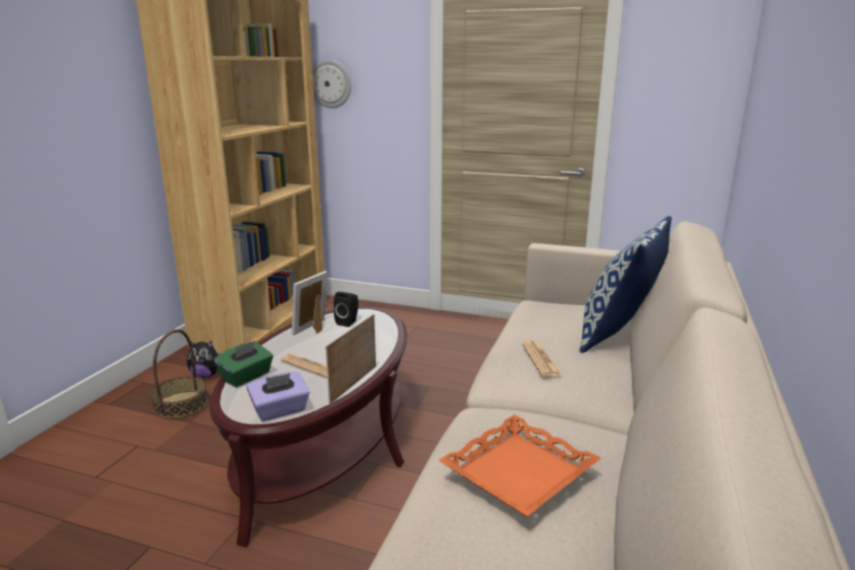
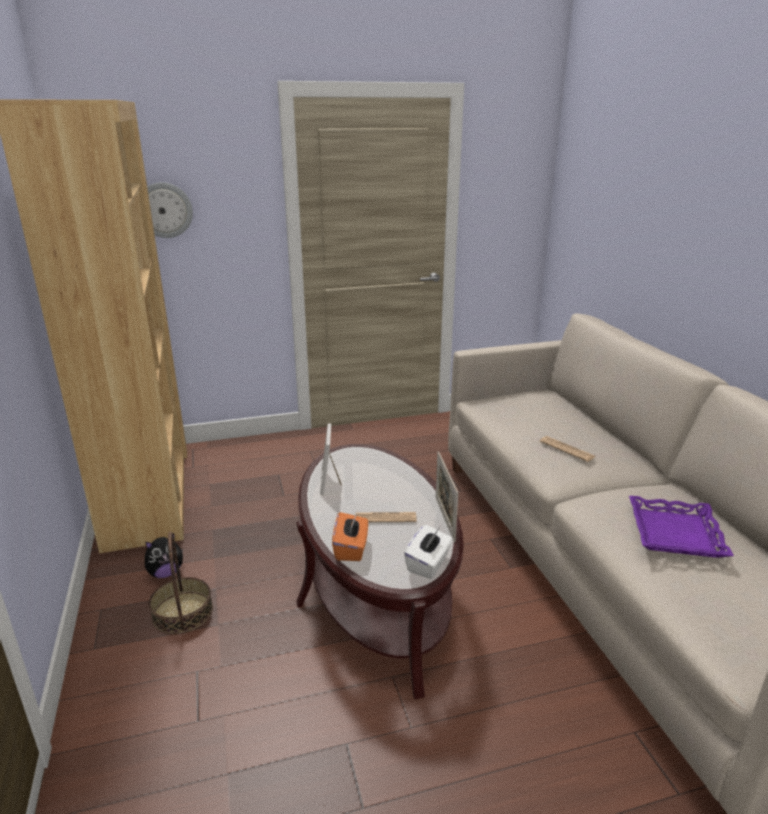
camera: 35 degrees left, 5 degrees up
green tissue box [214,341,273,387] -> orange tissue box [332,512,368,561]
purple tissue box [247,372,310,421] -> white tissue box [404,524,453,579]
black speaker [334,292,358,327] -> none
orange tray [439,415,601,516] -> purple tray [629,496,734,558]
pillow [579,216,672,353] -> none

